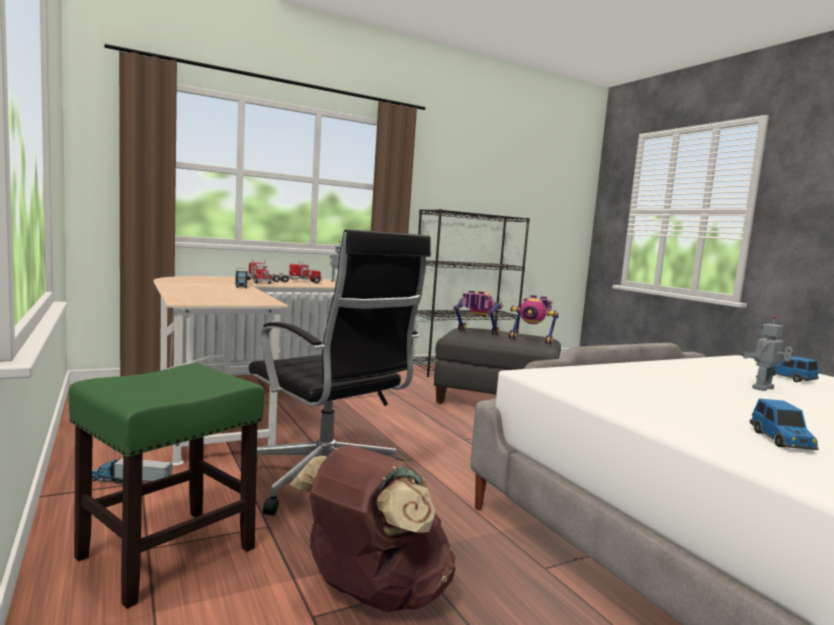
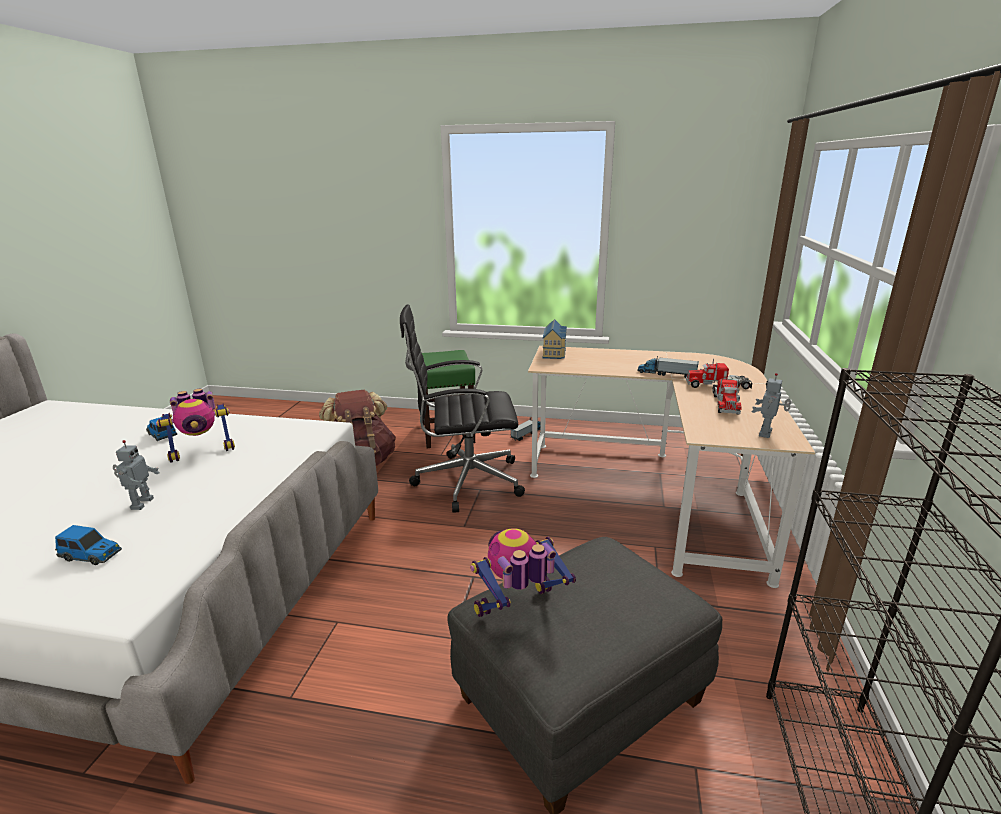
camera: 130 degrees right, 15 degrees up
toy robot [453,290,503,335] -> toy robot moved to [156,389,235,463]
none -> toy house [543,319,567,359]

